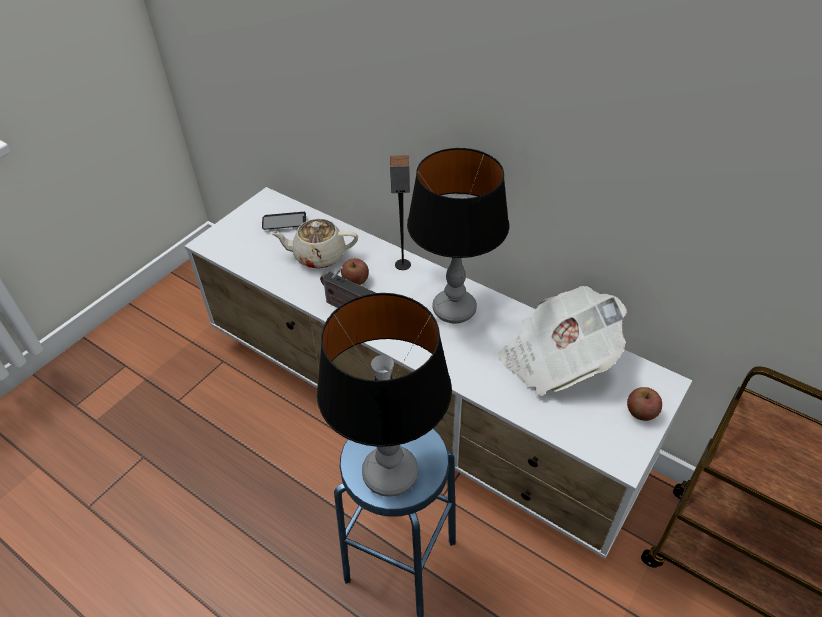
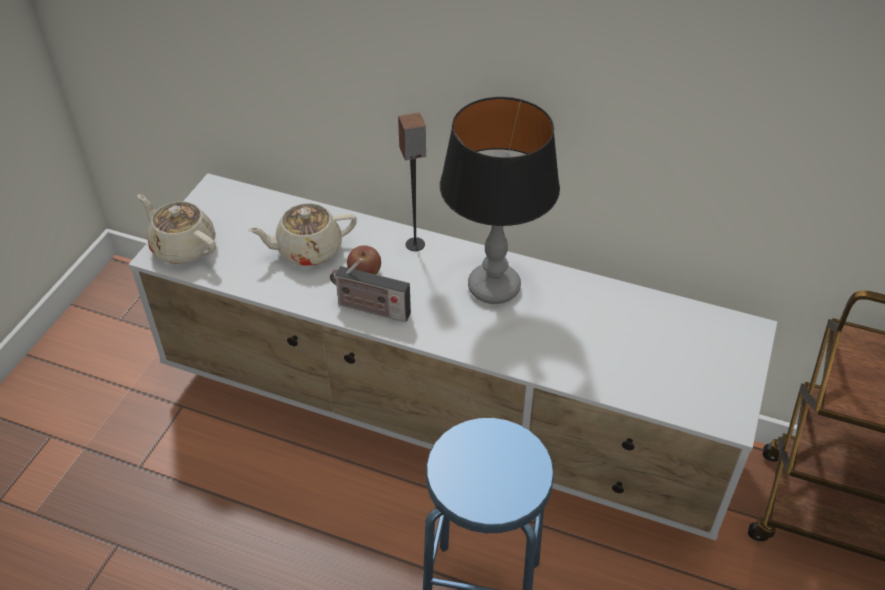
camera: 15 degrees left, 0 degrees up
phone [262,212,306,230] -> none
table lamp [317,293,452,497] -> none
newspaper [499,286,627,396] -> none
apple [627,387,662,421] -> none
none -> beige teapot [137,194,216,264]

